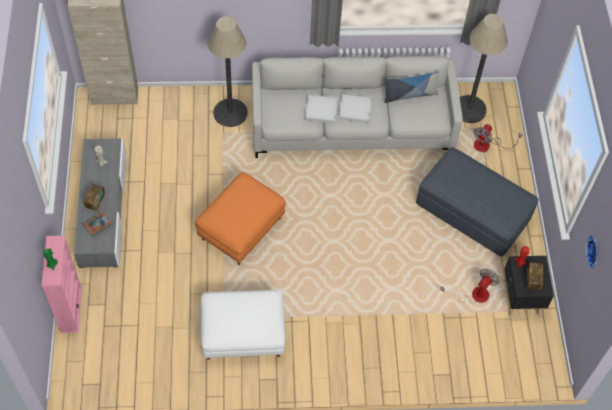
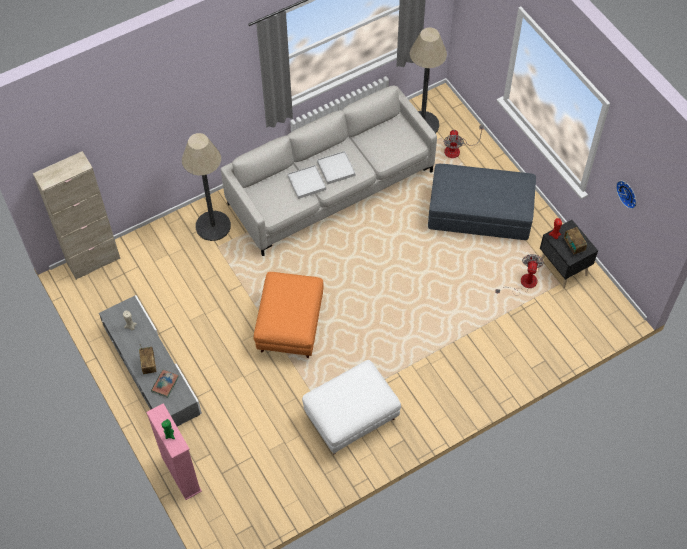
camera: 25 degrees left, 0 degrees up
pillow [384,70,439,103] -> none

